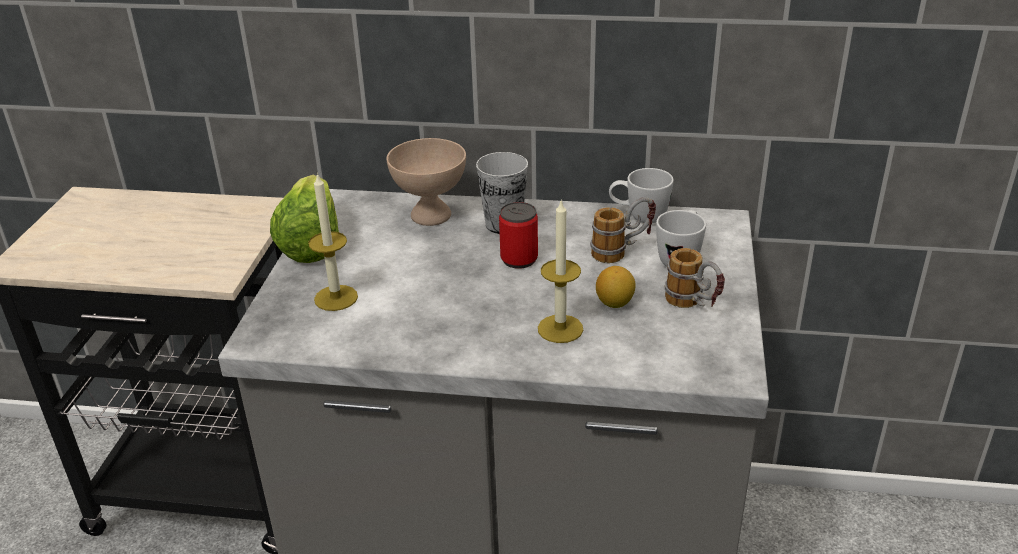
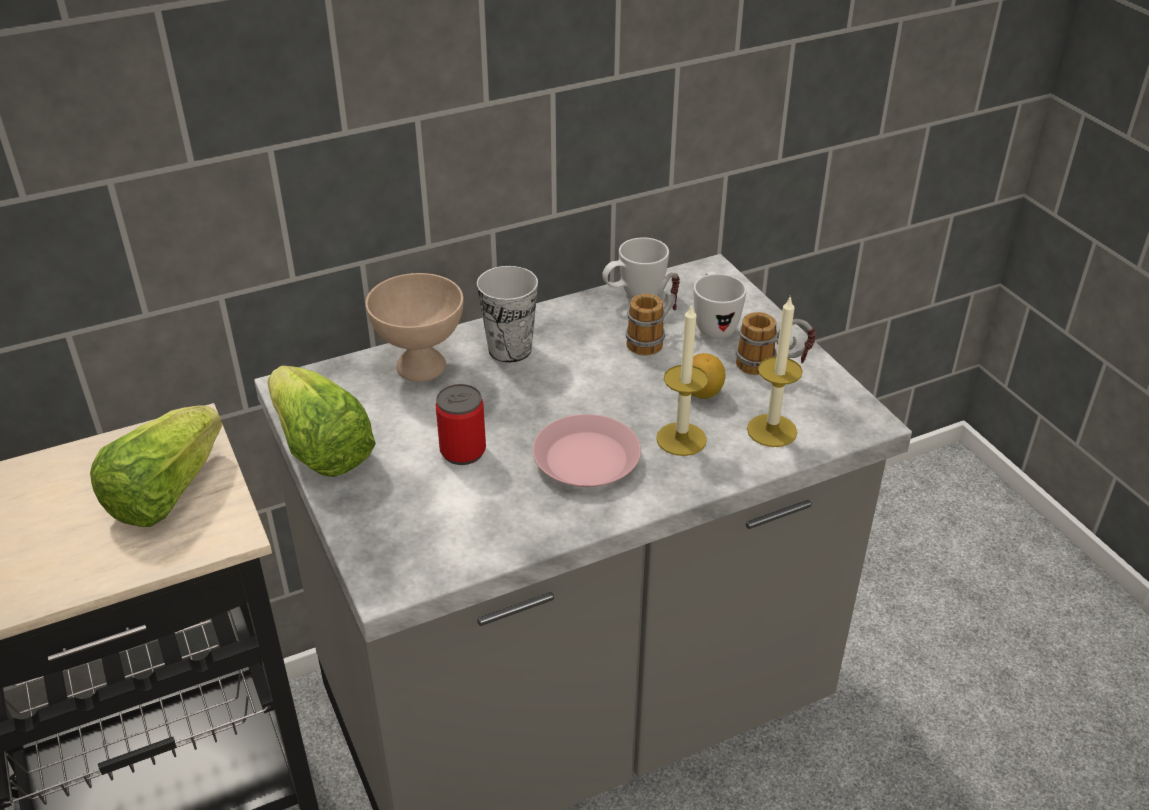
camera: 35 degrees left, 5 degrees up
candle [308,173,358,311] -> candle moved to [747,295,803,447]
can [499,202,538,269] -> can moved to [436,384,486,465]
none -> lettuce [90,406,223,527]
none -> pink plate [533,414,641,487]

